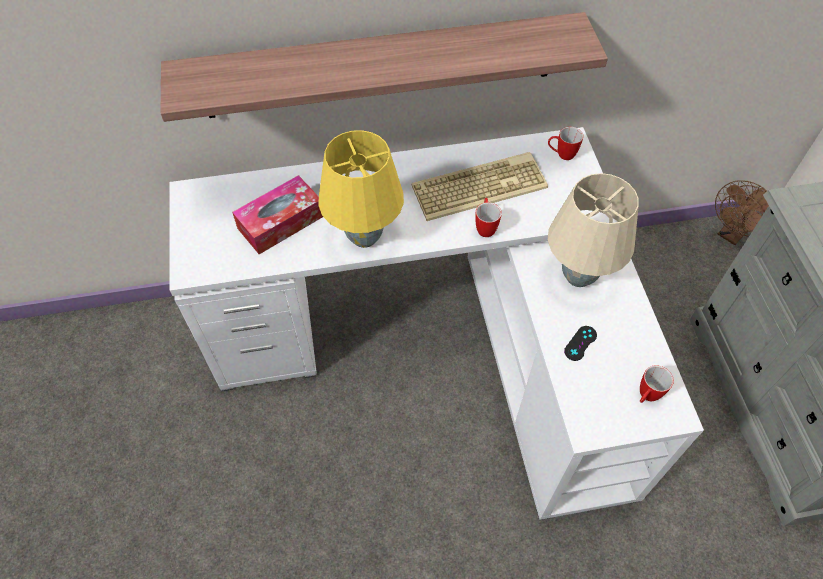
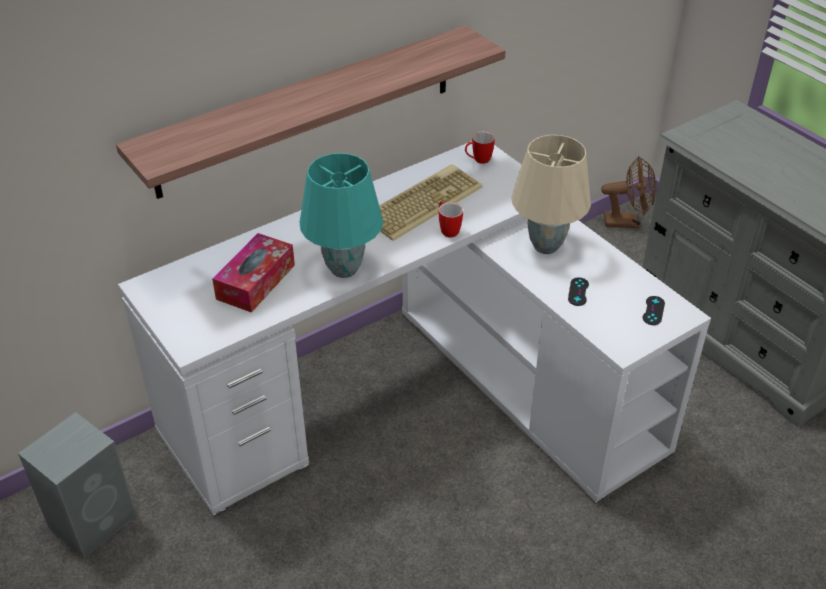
camera: 25 degrees left, 15 degrees down
yellow table lamp [318,130,404,248] -> turquoise table lamp [300,153,383,278]
mug [640,365,674,403] -> black game controller [643,296,665,325]
brown fan [715,180,769,245] -> brown fan turned 105 degrees counterclockwise [601,156,656,228]
none -> grey speaker [18,412,137,558]

